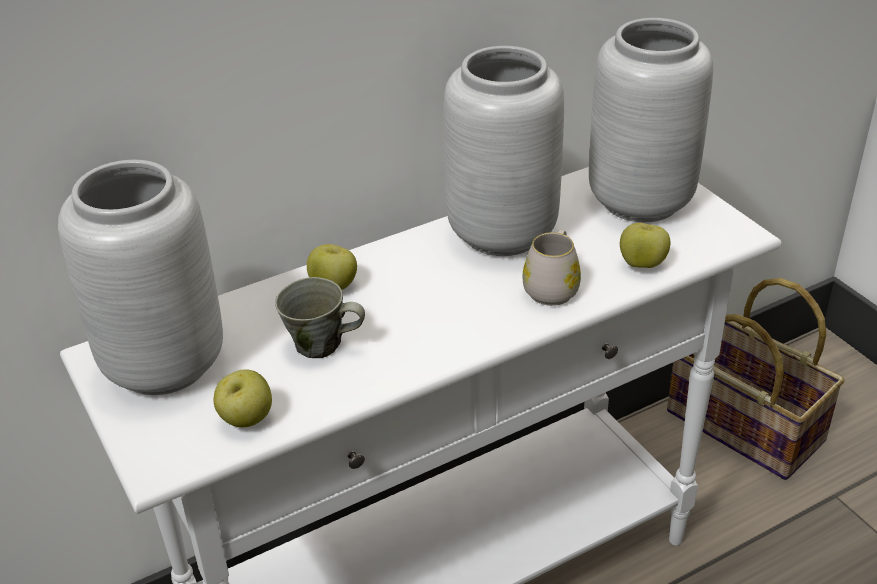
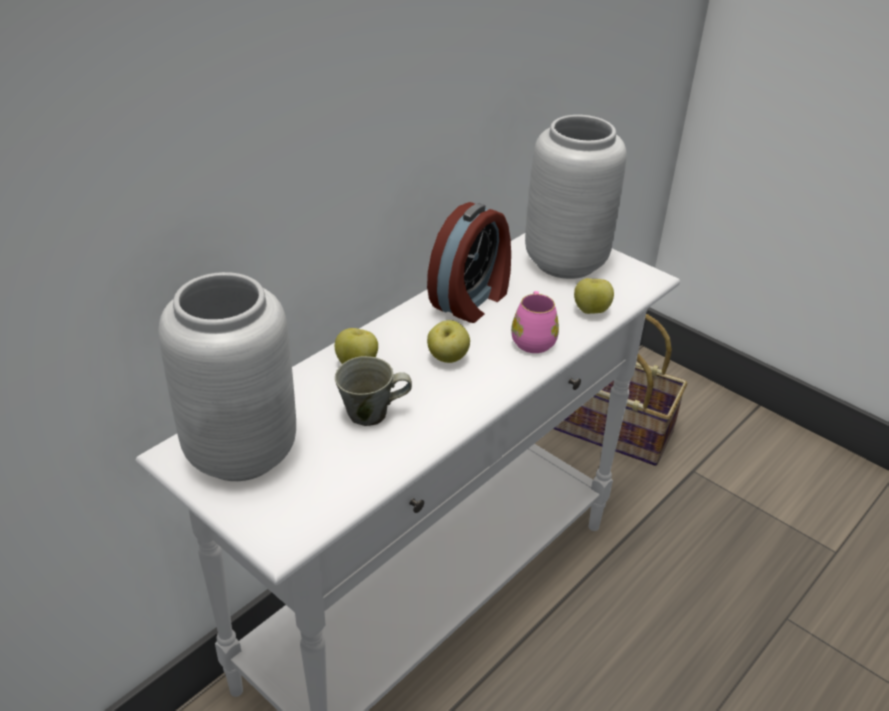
camera: 20 degrees left, 0 degrees up
apple [214,369,272,427] -> apple moved to [427,320,470,363]
grey vase [443,46,564,256] -> alarm clock [427,202,511,323]
white mug [522,230,581,306] -> pink mug [511,291,559,353]

